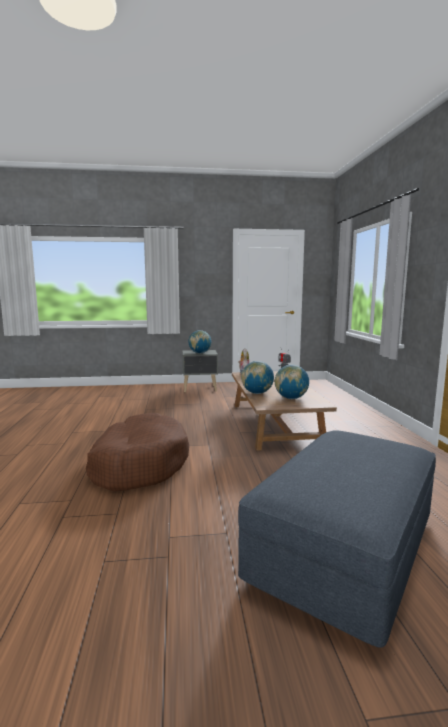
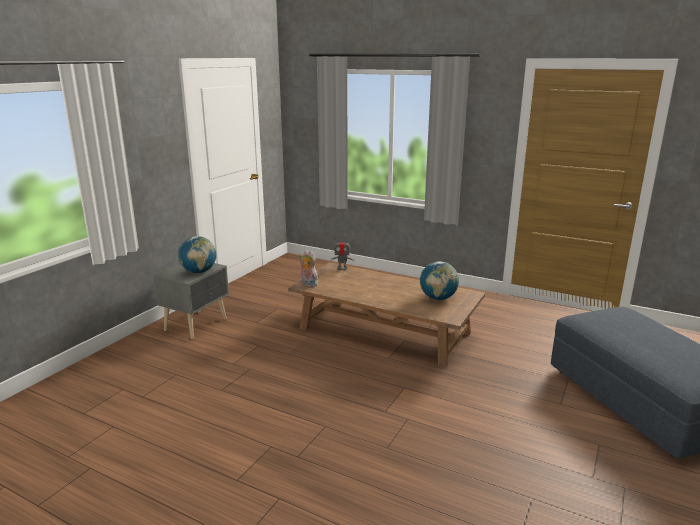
camera: 55 degrees left, 10 degrees up
brown dog bed [86,413,189,492] -> none
globe [241,361,274,394] -> none

